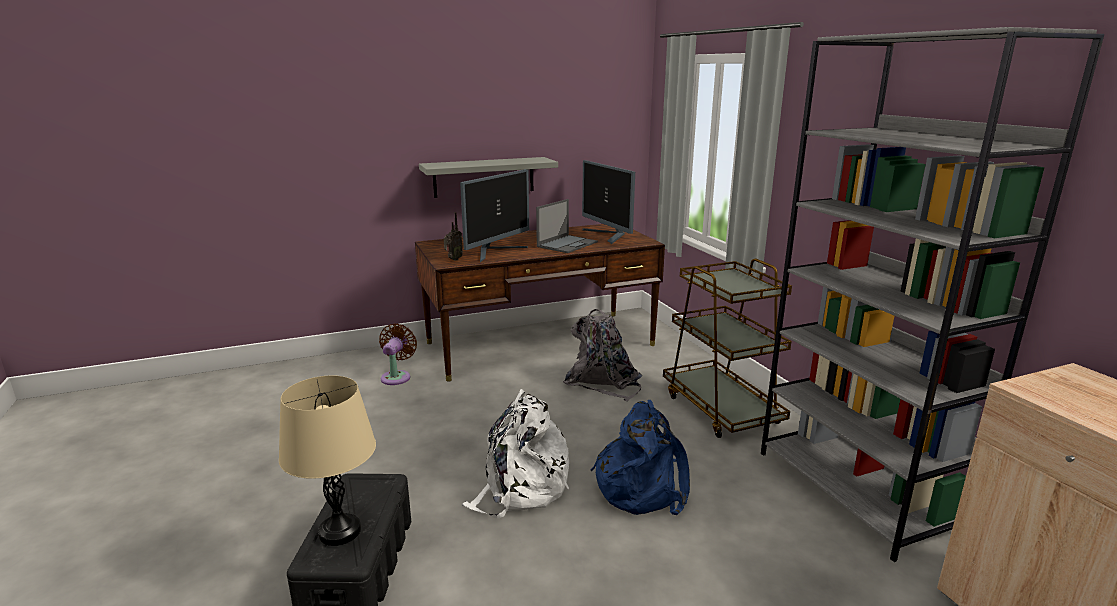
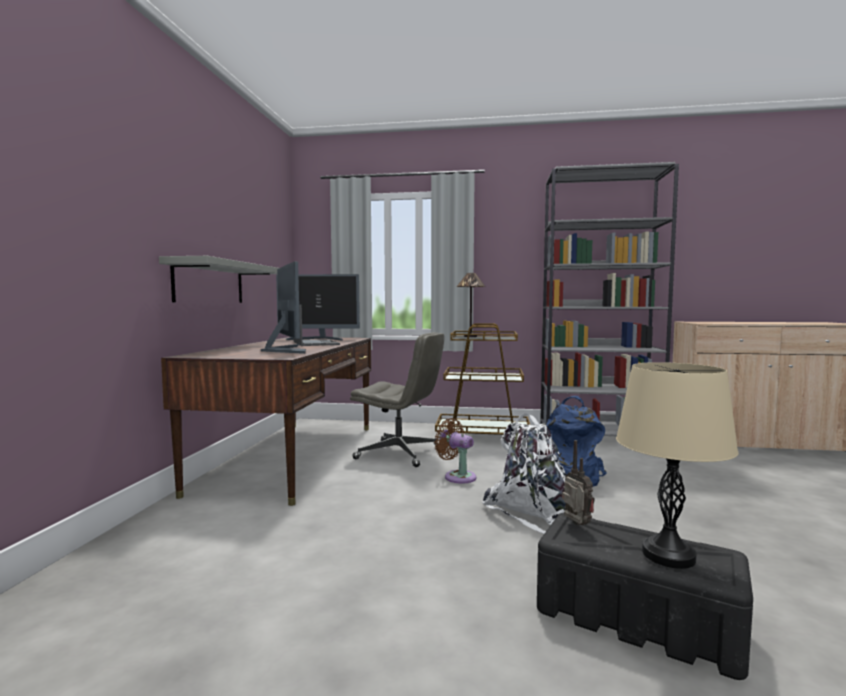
camera: 60 degrees left, 15 degrees down
brown fan [379,324,417,385] -> brown fan moved to [434,418,476,484]
radio [444,212,463,261] -> radio moved to [562,440,595,526]
grey backpack [563,309,643,401] -> grey office chair [350,332,445,467]
none -> table lamp [457,273,486,337]

